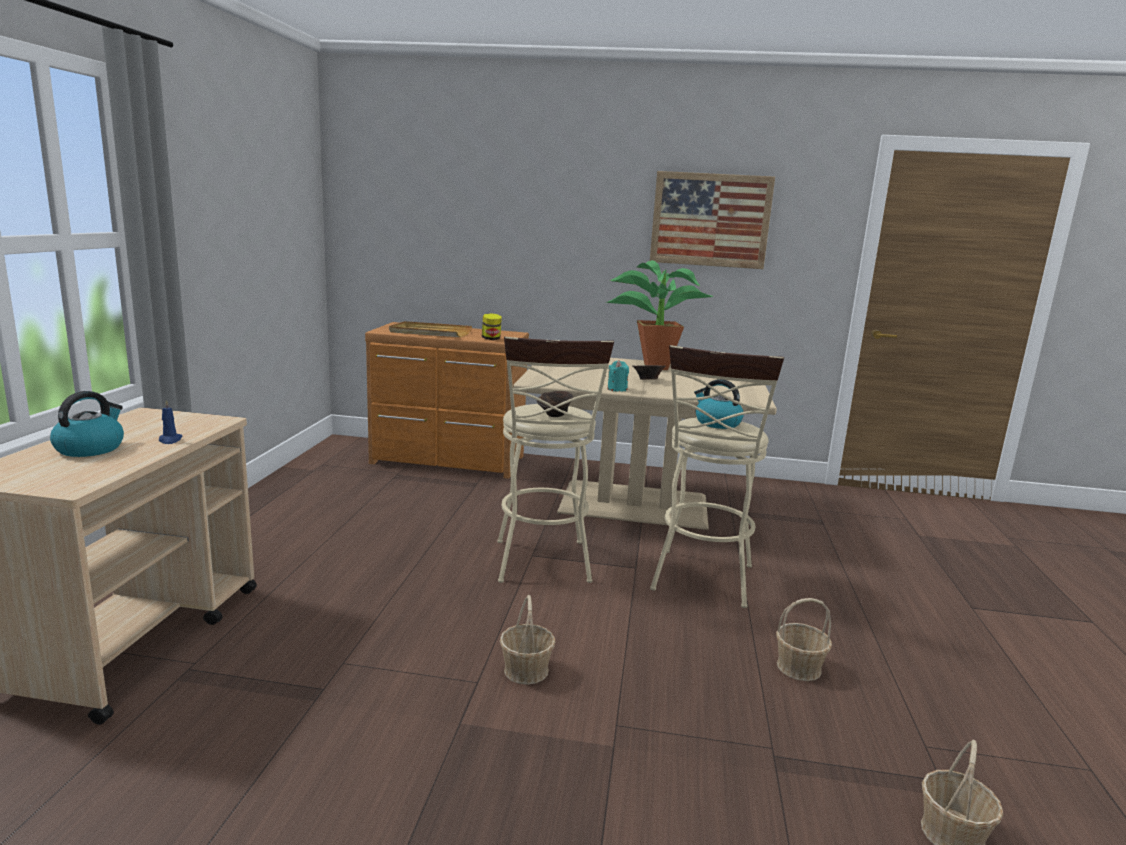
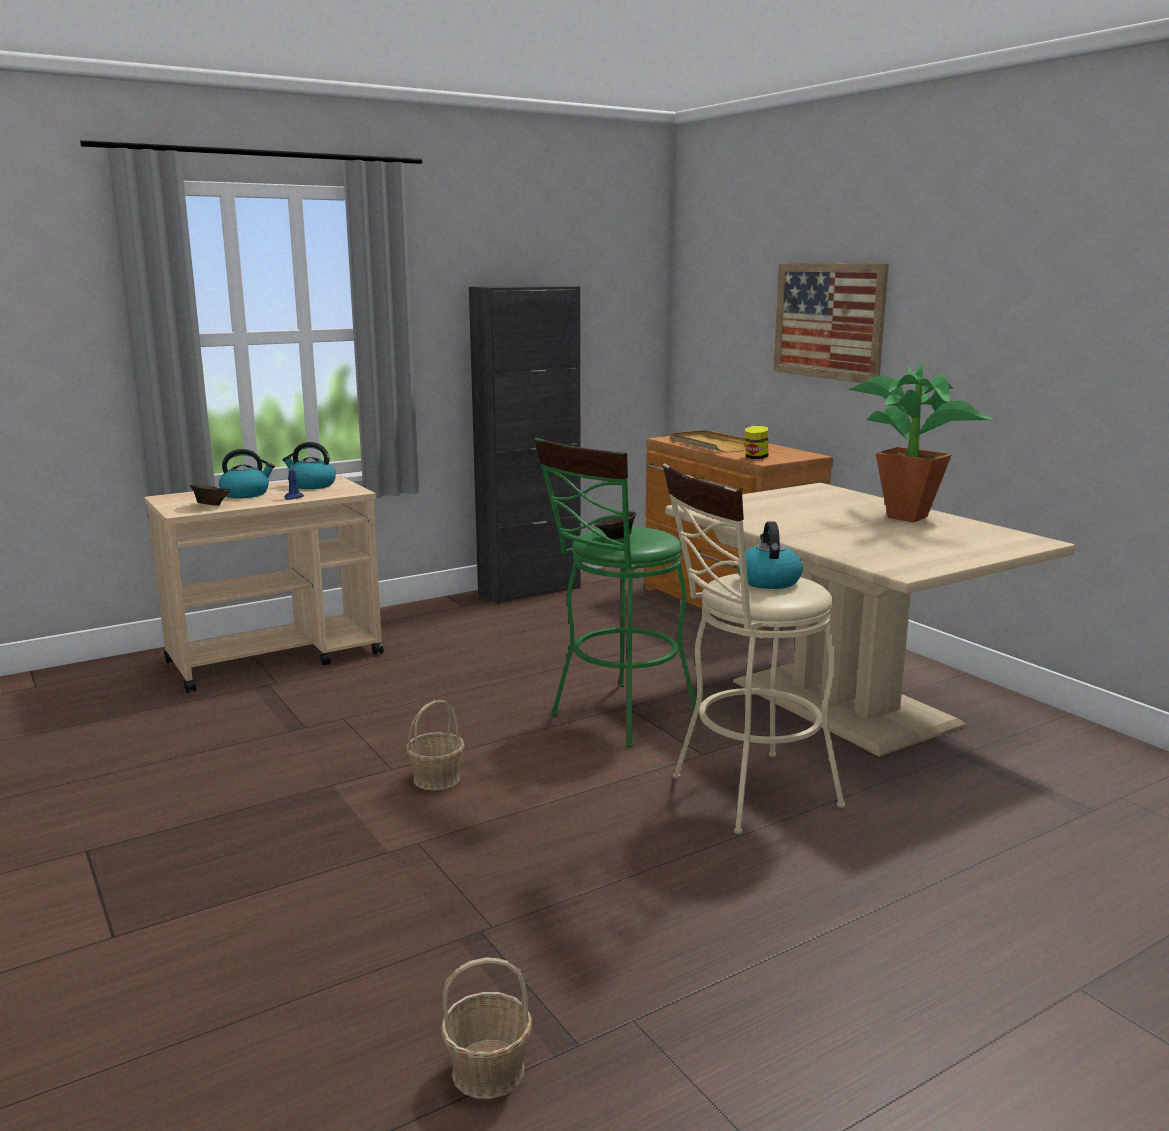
camera: 50 degrees right, 0 degrees up
beige stool [497,337,614,583] -> green stool [534,438,699,747]
turquoise candle [608,360,629,392] -> none
brown bowl [632,365,665,380] -> brown bowl moved to [190,484,231,506]
picture [650,171,775,269] -> picture moved to [773,263,889,383]
basket [776,598,832,681] -> none
none -> kettle [282,442,336,489]
none -> black cabinet [469,285,581,604]

